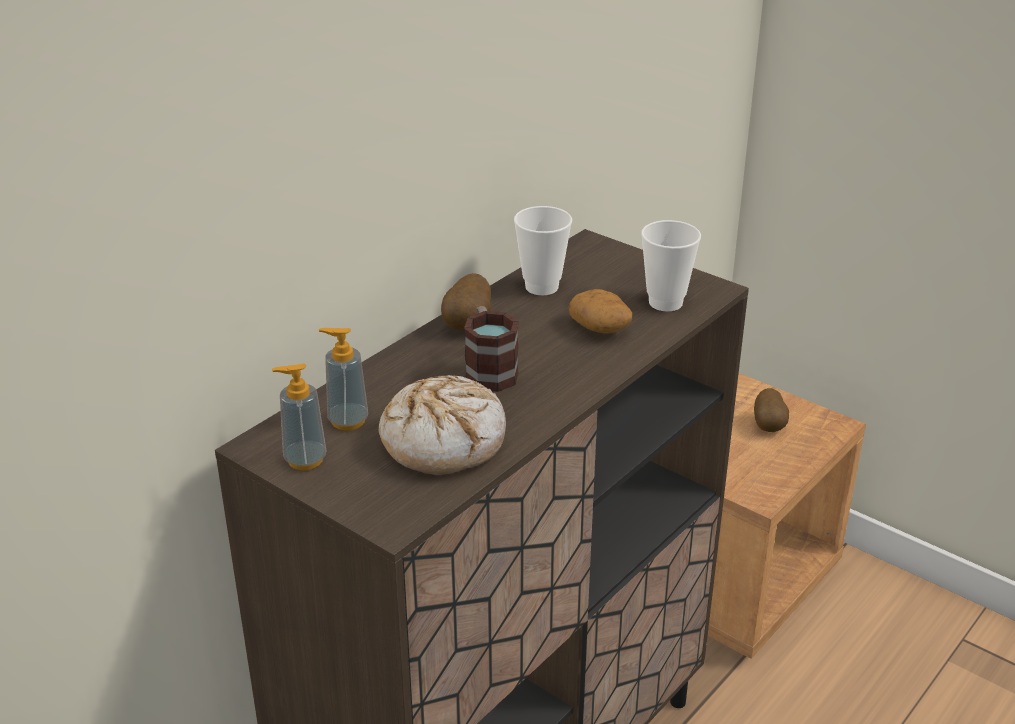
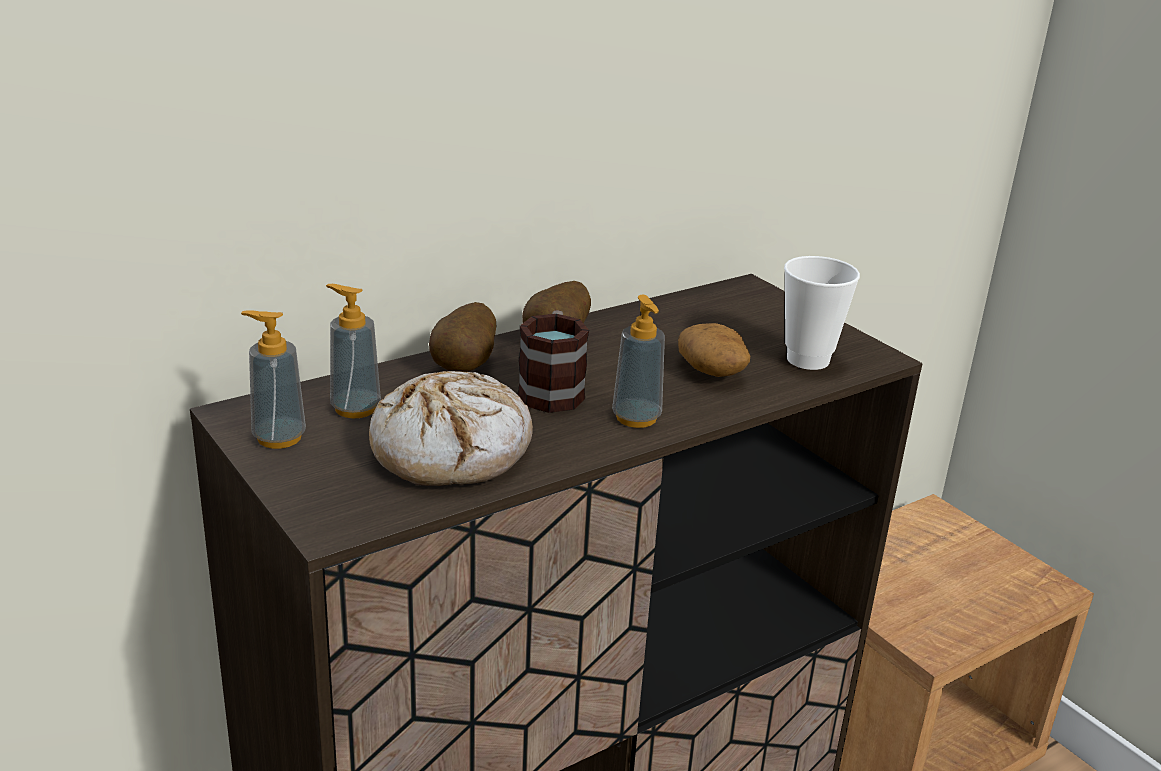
camera: 15 degrees right, 5 degrees down
cup [514,206,572,295] -> none
potato [754,388,789,432] -> potato moved to [429,302,496,372]
none -> soap dispenser [612,295,665,428]

